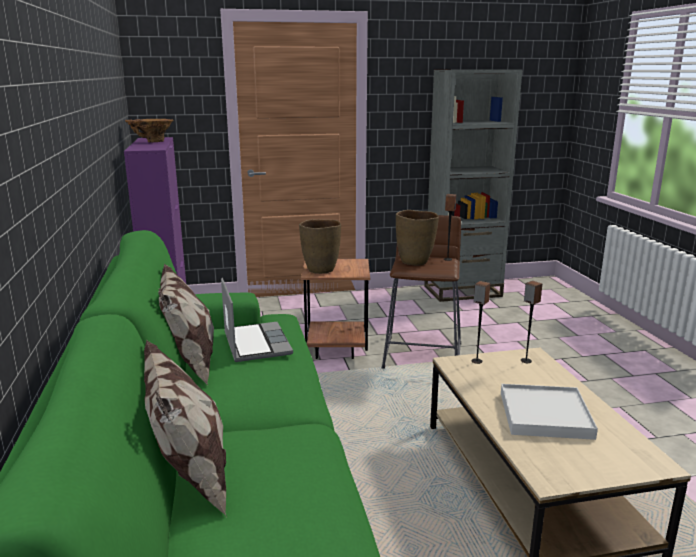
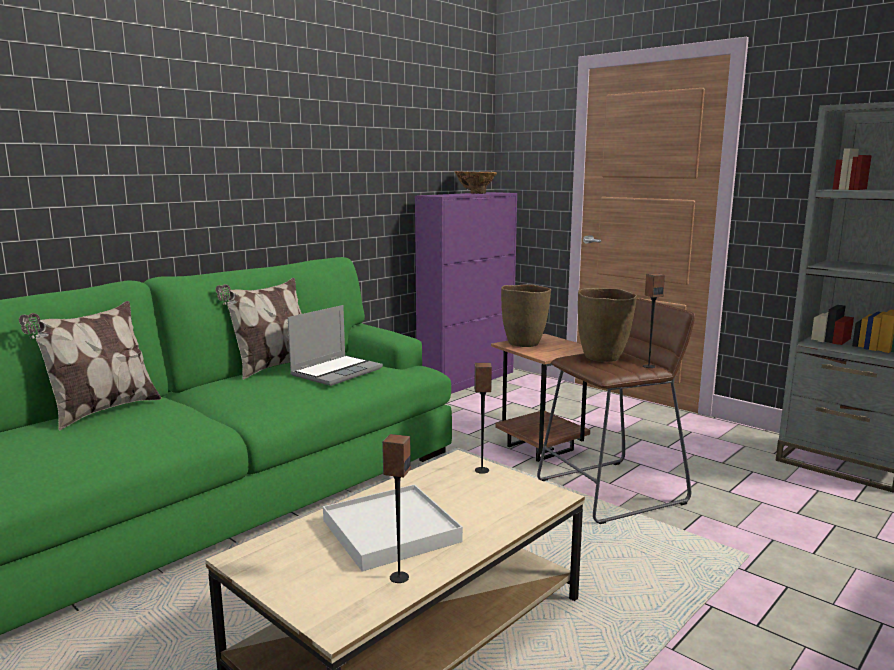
camera: 55 degrees right, 5 degrees down
speaker [521,281,542,363] -> speaker moved to [382,434,411,583]

